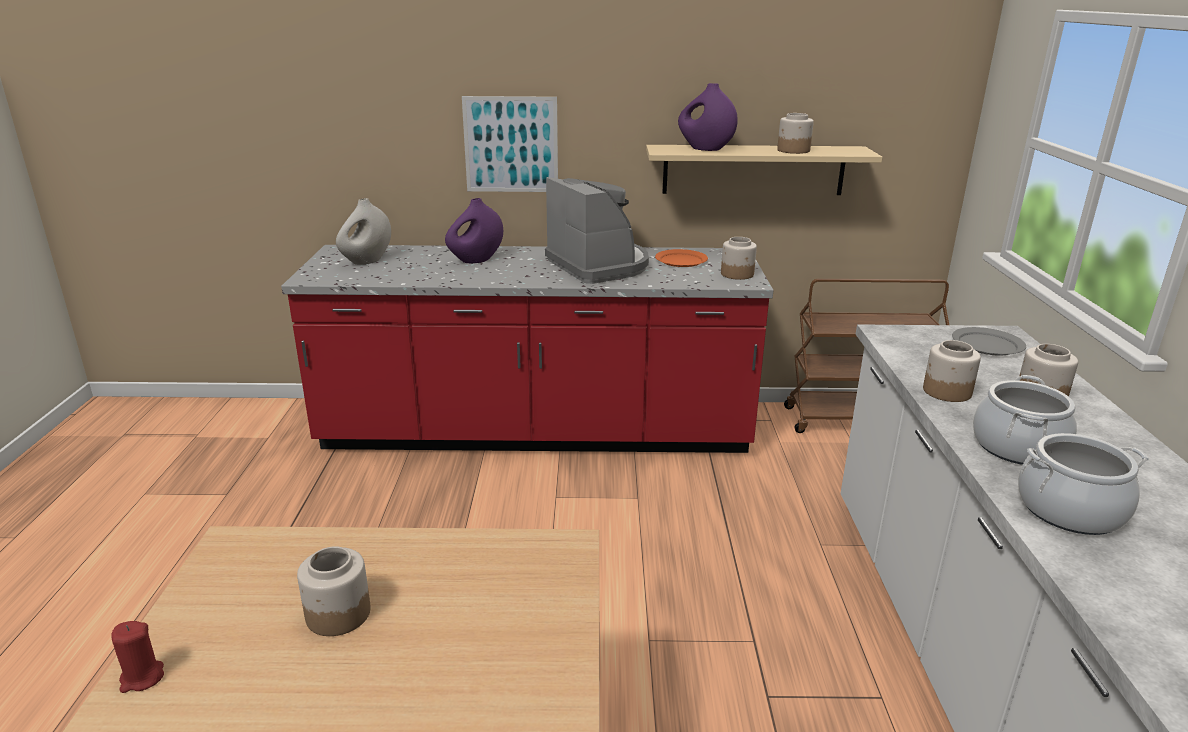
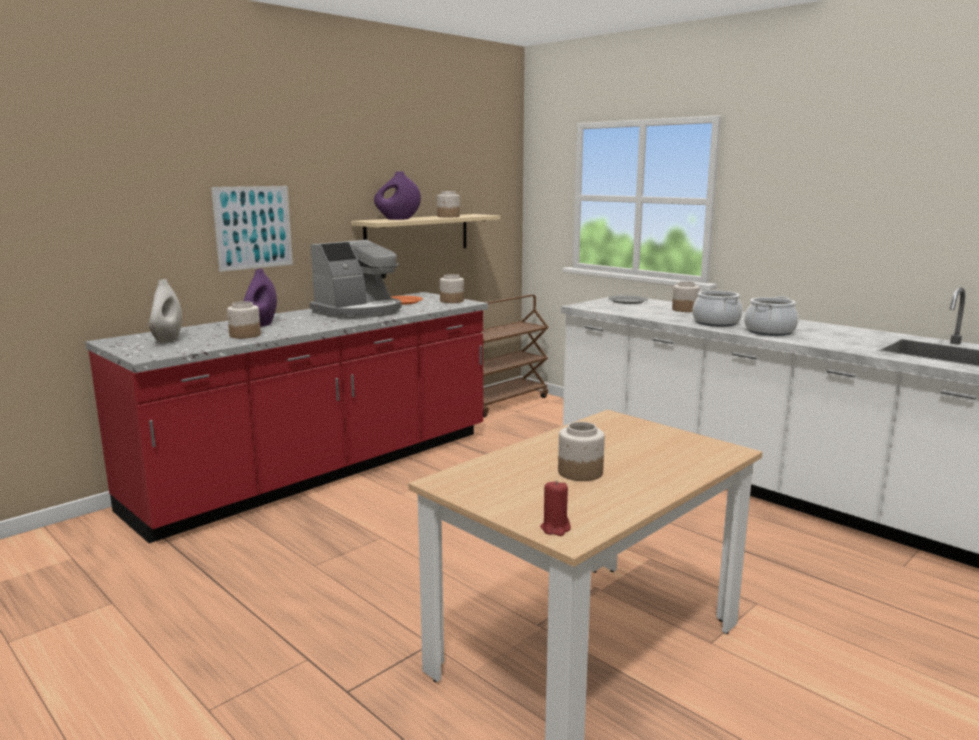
camera: 45 degrees left, 10 degrees down
coffee machine [545,177,649,284] -> coffee machine turned 120 degrees clockwise [309,240,401,319]
jar [923,340,981,402] -> jar moved to [227,301,261,339]

